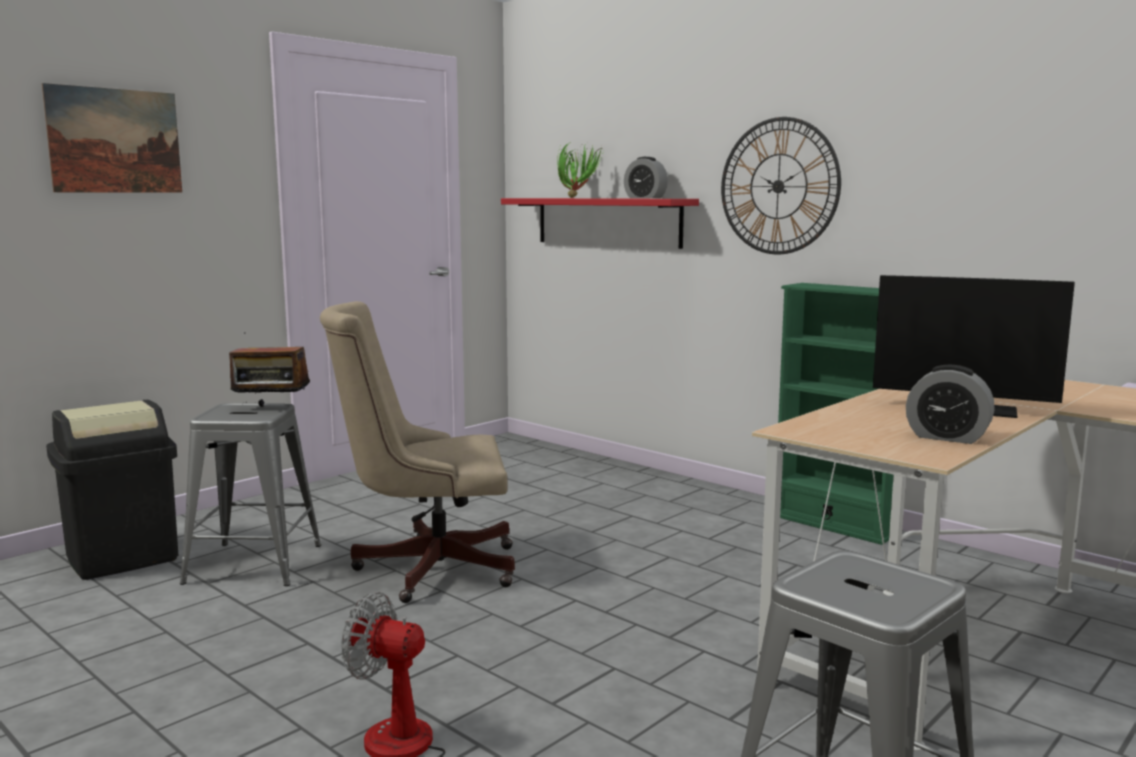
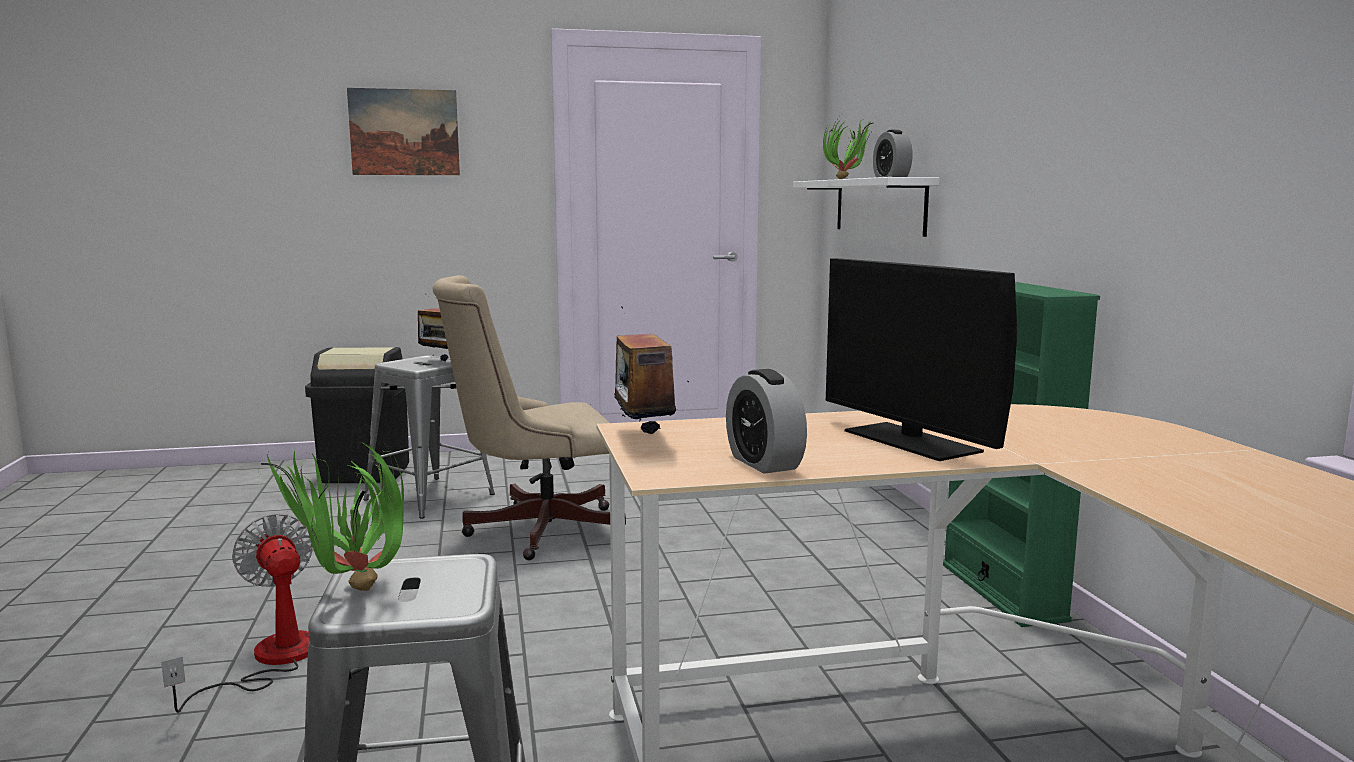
camera: 35 degrees right, 0 degrees up
beige office chair [320,301,515,603] -> beige office chair turned 45 degrees counterclockwise [432,275,626,560]
red shelf [501,198,699,249] -> white shelf [793,177,940,237]
wall clock [721,117,841,254] -> none
none -> potted plant [259,435,404,591]
none -> radio [614,307,689,434]

